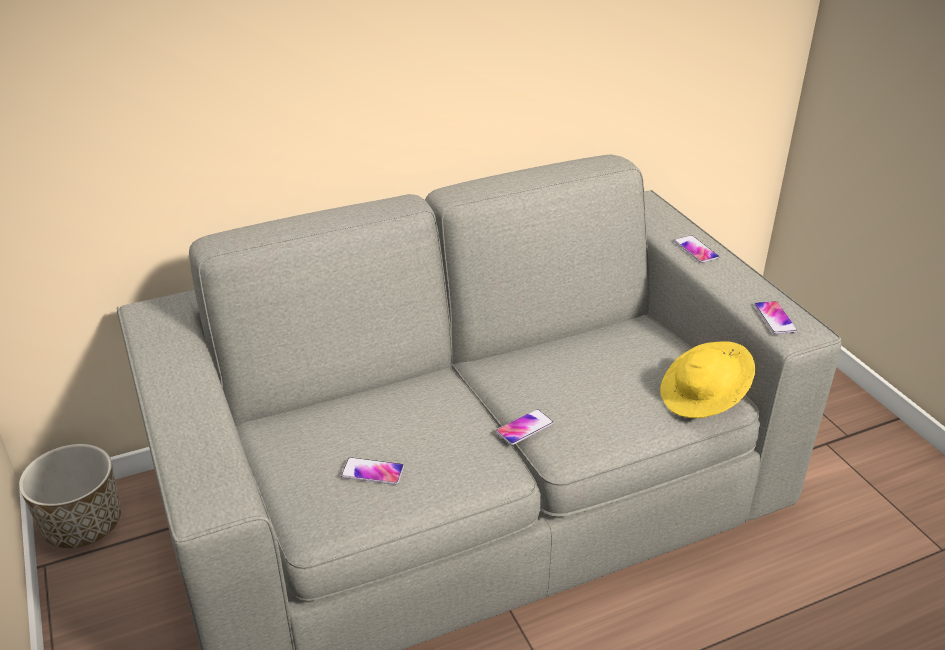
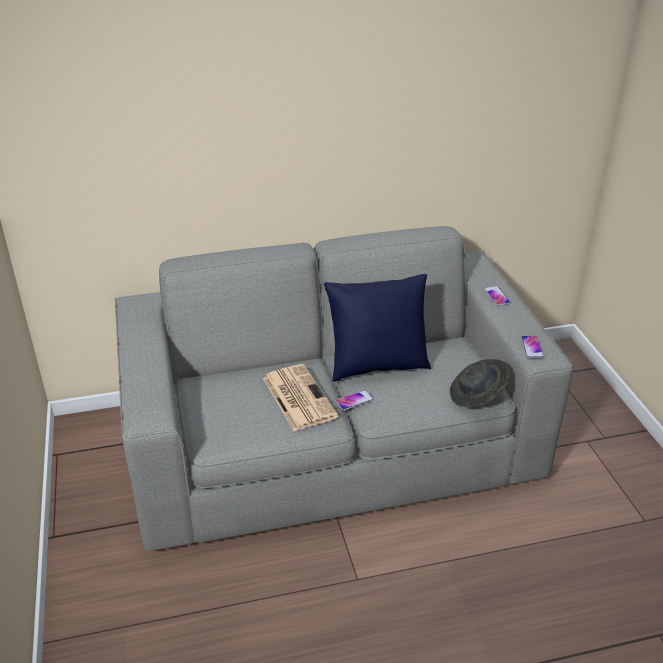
camera: 10 degrees right, 0 degrees up
planter [19,444,121,548] -> none
phone [341,457,404,485] -> none
yellow hat [660,341,755,418] -> grey hat [450,359,510,407]
none -> newspaper [263,364,339,431]
none -> blue pillow [324,274,431,382]

